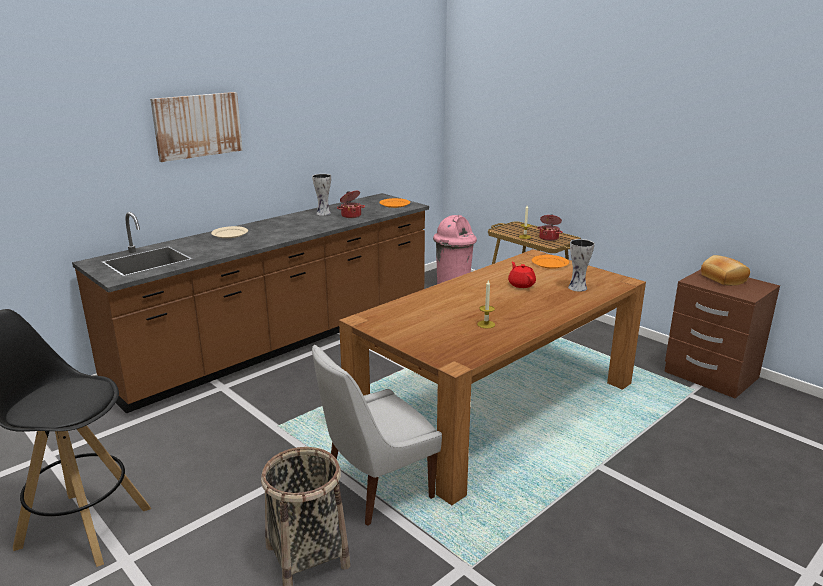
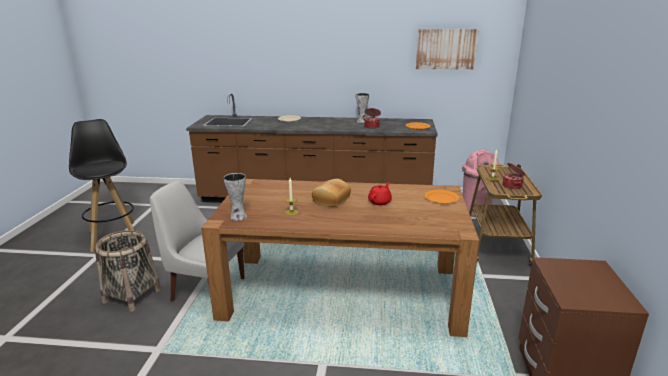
camera: 50 degrees right, 0 degrees up
picture [150,92,243,162] -> picture moved to [416,29,479,70]
vase [568,239,595,292] -> vase moved to [223,173,247,221]
bread [701,255,750,286] -> bread moved to [312,179,351,207]

